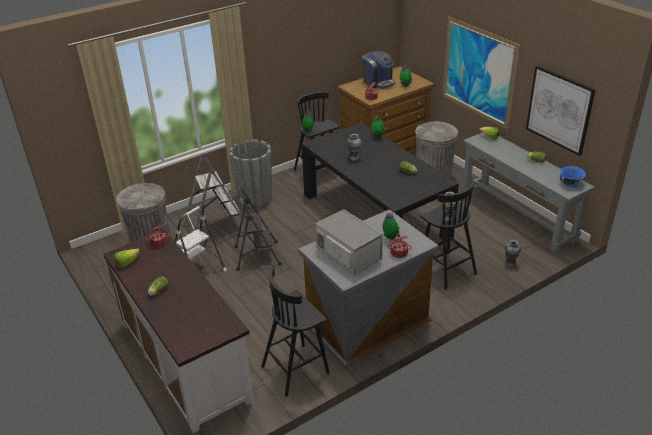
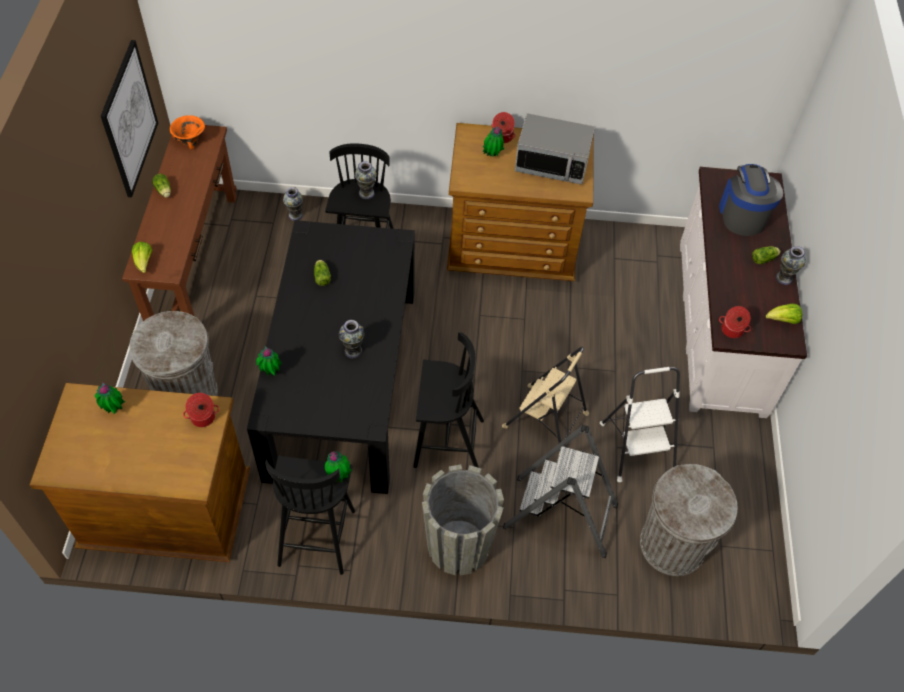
camera: 145 degrees left, 20 degrees up
black step ladder [234,187,282,271] -> beige step ladder [502,347,589,453]
black stool [261,268,330,397] -> black stool moved to [413,332,484,468]
grey dresser [298,209,439,366] -> brown dresser [447,123,594,281]
microwave [316,209,383,275] -> microwave turned 75 degrees counterclockwise [515,113,595,185]
coffee machine [362,51,395,89] -> coffee machine moved to [719,164,783,236]
picture [442,16,520,130] -> none
grey console table [461,132,595,253] -> brown console table [122,125,237,321]
blue bowl [560,166,586,188] -> orange bowl [170,115,205,150]
none -> vase [776,246,806,285]

